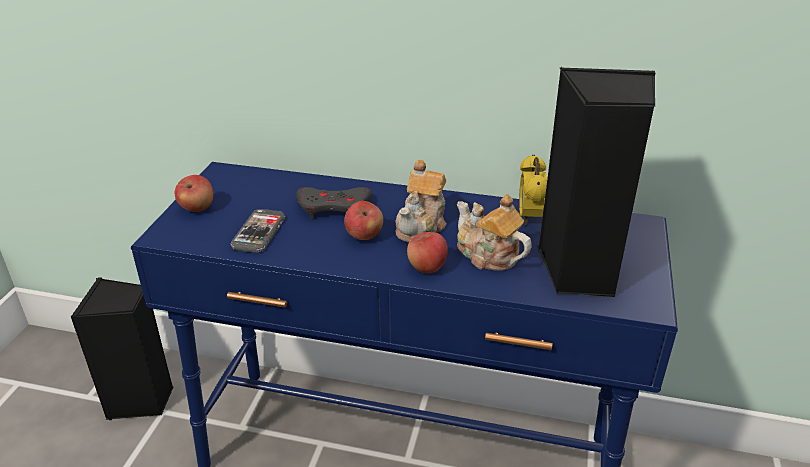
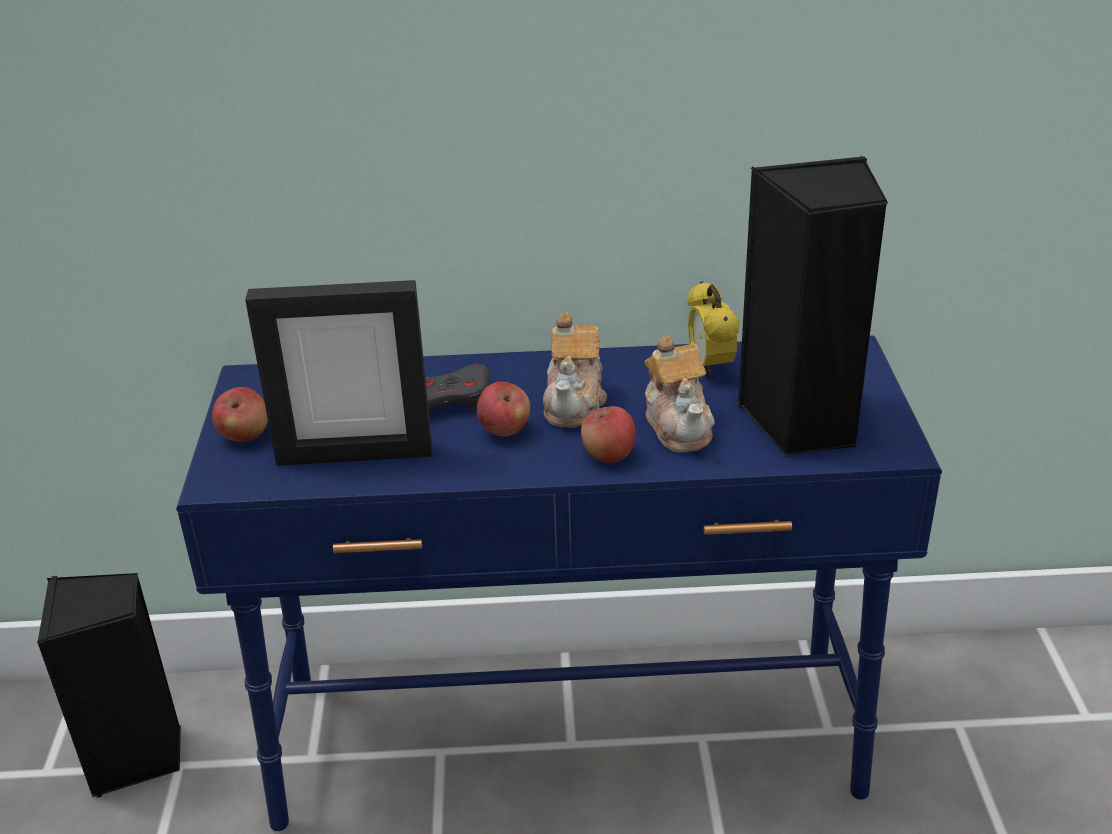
camera: 15 degrees left, 0 degrees up
phone [230,209,285,253] -> picture frame [245,280,432,466]
teapot [457,194,532,271] -> teapot turned 135 degrees counterclockwise [644,335,715,453]

